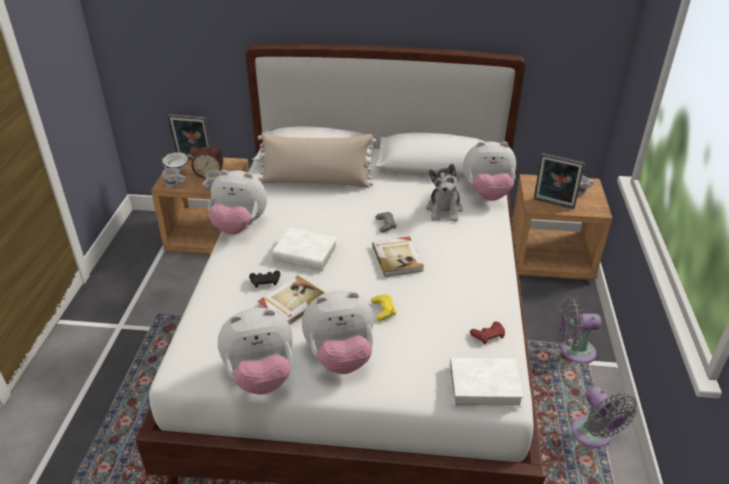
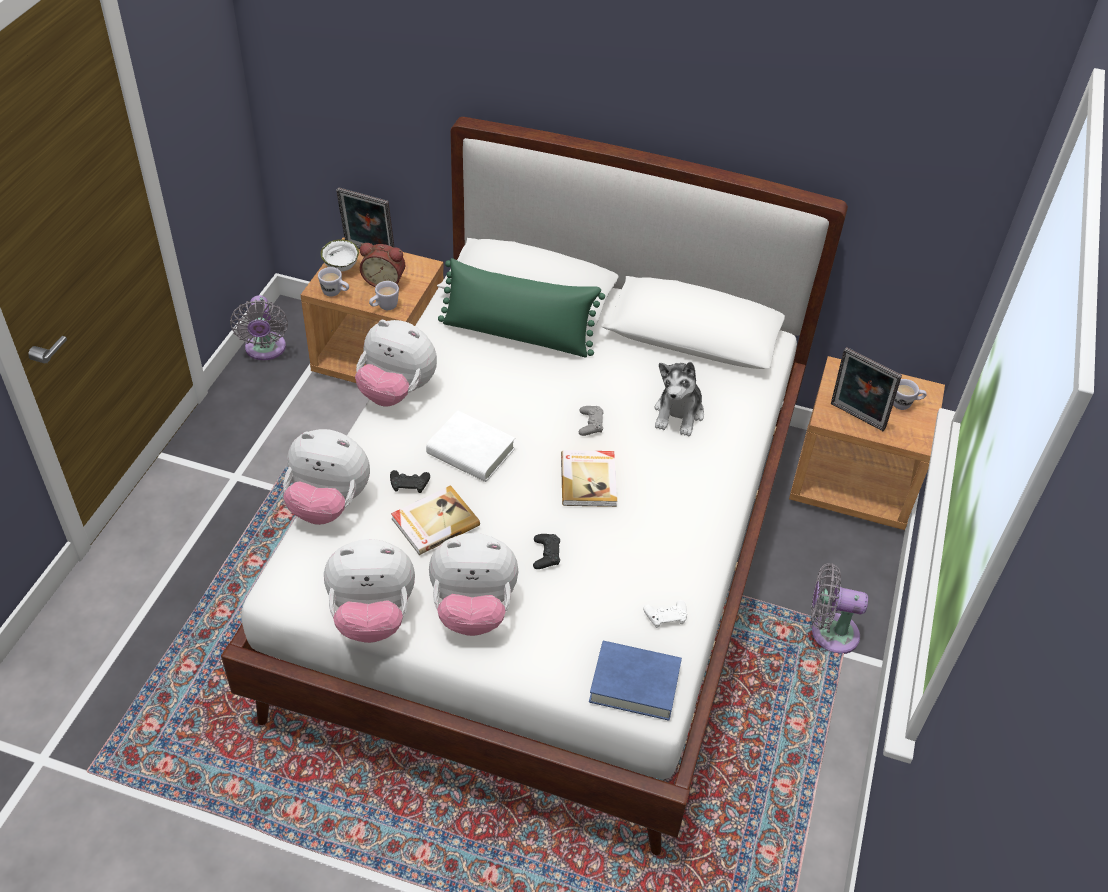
camera: 10 degrees right, 10 degrees up
beige pillow [258,133,376,188] -> green pillow [438,258,605,358]
yellow game controller [371,294,397,321] -> black game controller [533,534,560,569]
white book [450,358,524,408] -> blue book [589,641,682,721]
plush toy [463,141,516,201] -> plush toy moved to [283,429,370,525]
red game controller [470,321,505,345] -> white game controller [643,600,687,628]
grey fan [571,386,638,448] -> grey fan moved to [230,295,288,360]

